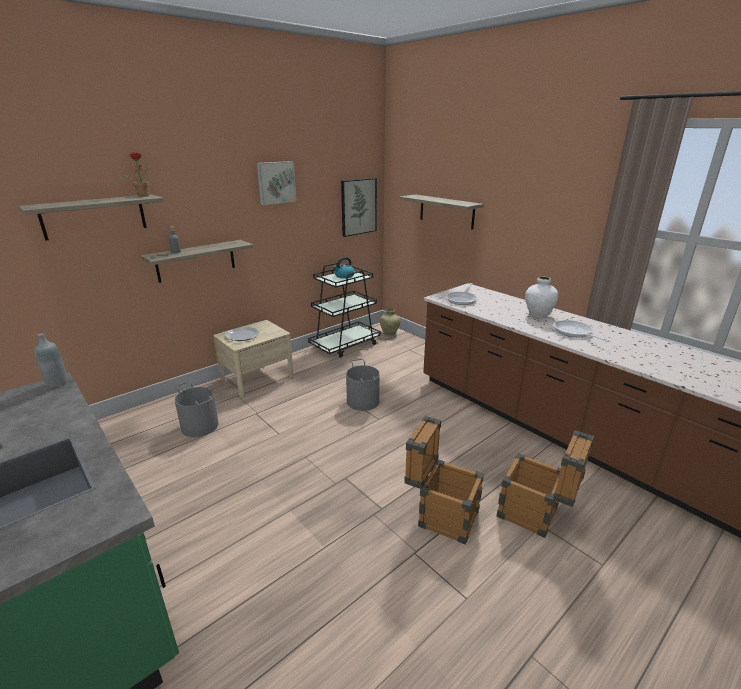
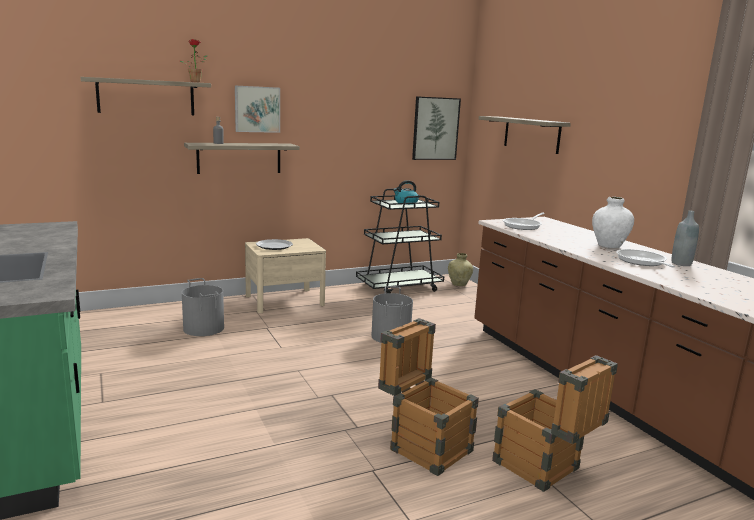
camera: 15 degrees right, 10 degrees down
grey bottle [34,333,68,388] -> grey bottle moved to [671,210,699,266]
picture [257,161,296,205] -> picture moved to [235,86,280,133]

